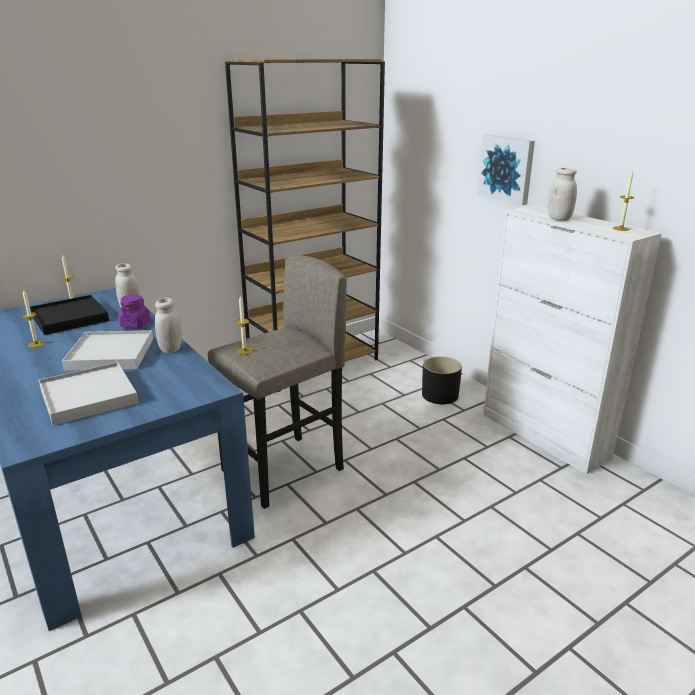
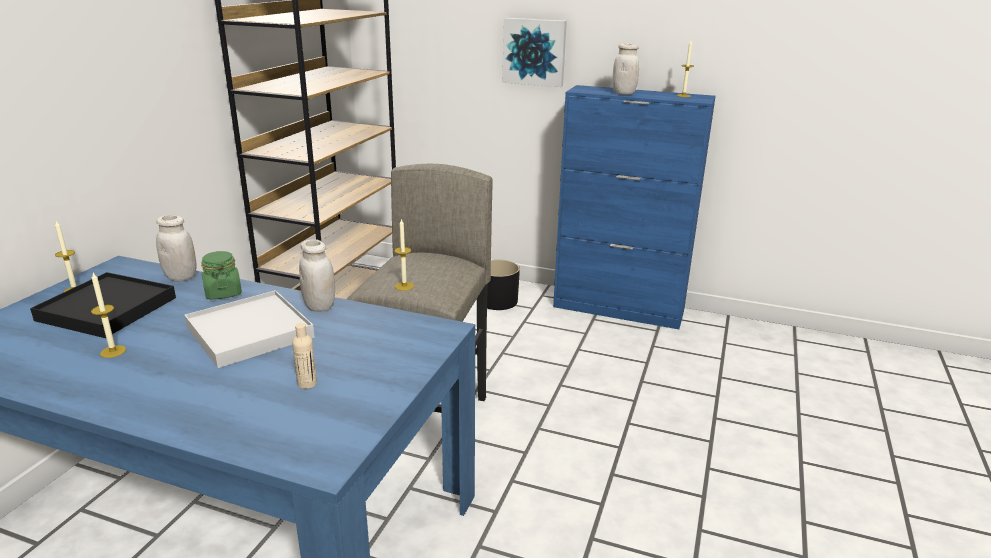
camera: 35 degrees left, 0 degrees up
white tray [39,362,138,425] -> beige bottle [292,323,317,389]
purple jar [118,294,151,328] -> green jar [201,251,242,300]
white cabinet [483,205,662,474] -> blue cabinet [553,85,716,329]

